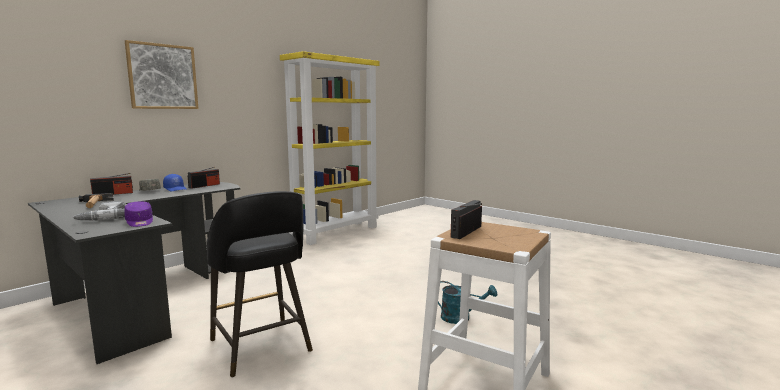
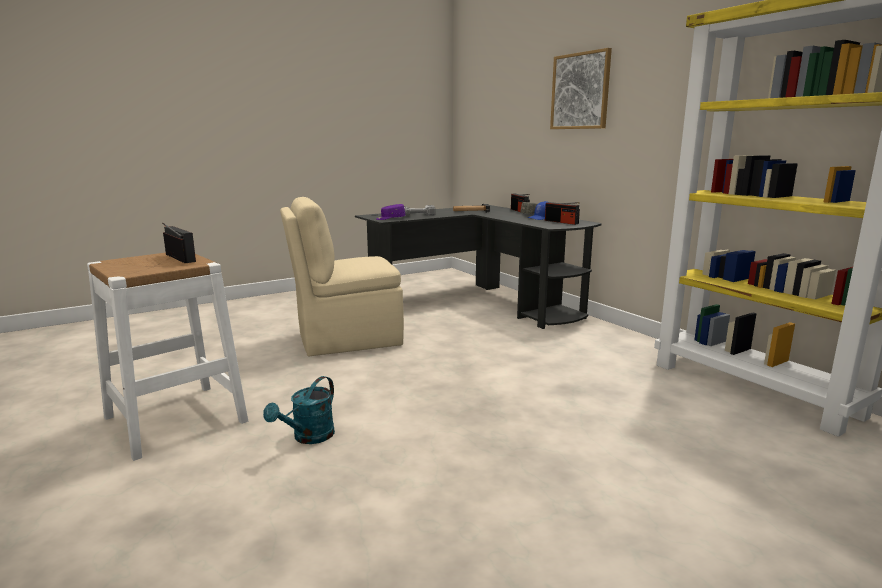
camera: 105 degrees right, 5 degrees up
black stool [206,191,313,378] -> beige chair [280,197,404,356]

